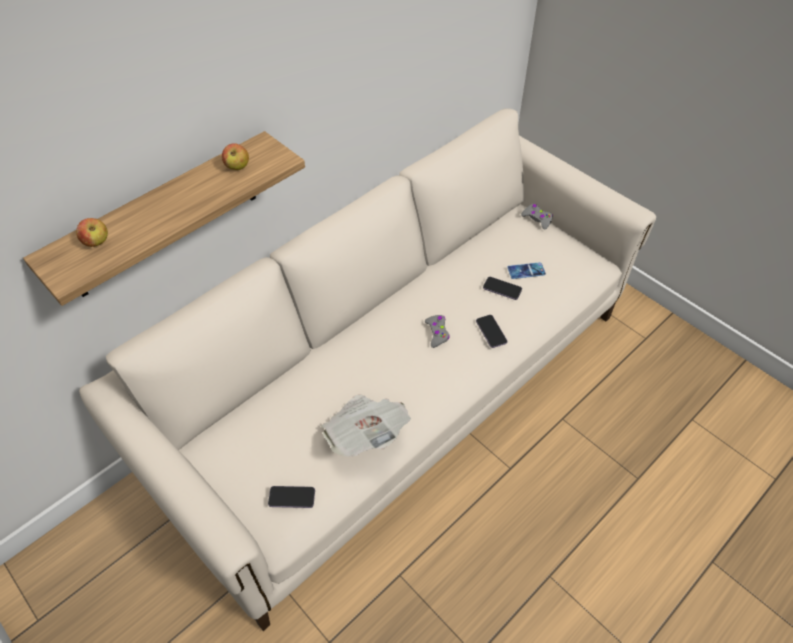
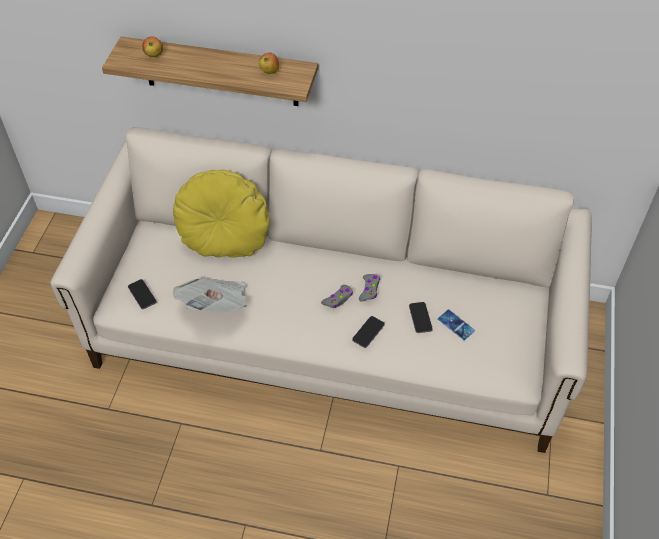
camera: 55 degrees right, 0 degrees up
grey game controller [521,204,553,230] -> grey game controller moved to [359,274,380,301]
none -> yellow pillow [173,170,270,258]

